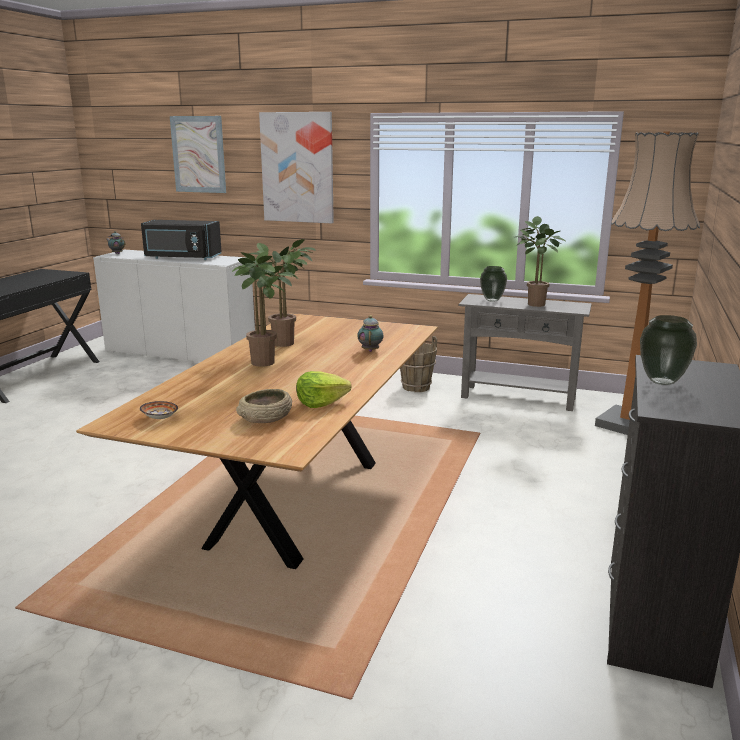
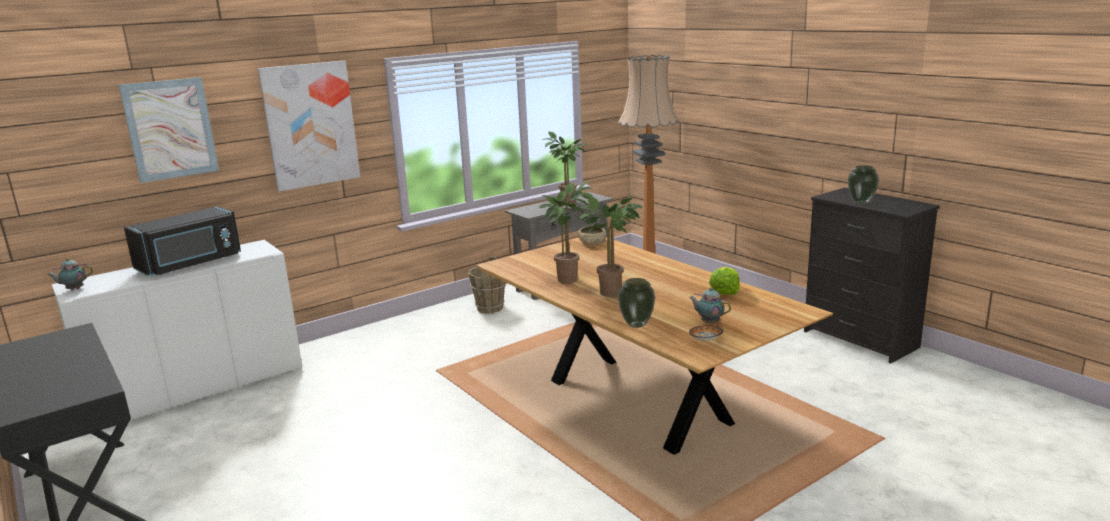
camera: 55 degrees left, 0 degrees up
beige bowl [236,389,292,423] -> beige bowl moved to [578,225,607,246]
teapot [357,315,384,352] -> teapot moved to [689,287,731,324]
vase [480,266,507,302] -> vase moved to [618,278,655,328]

